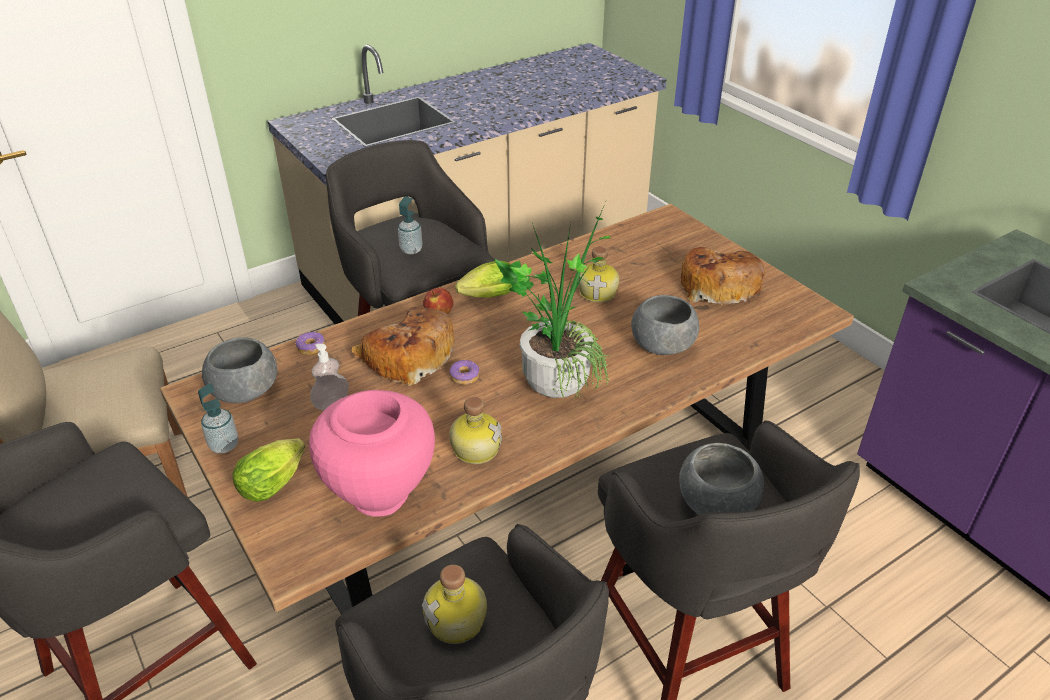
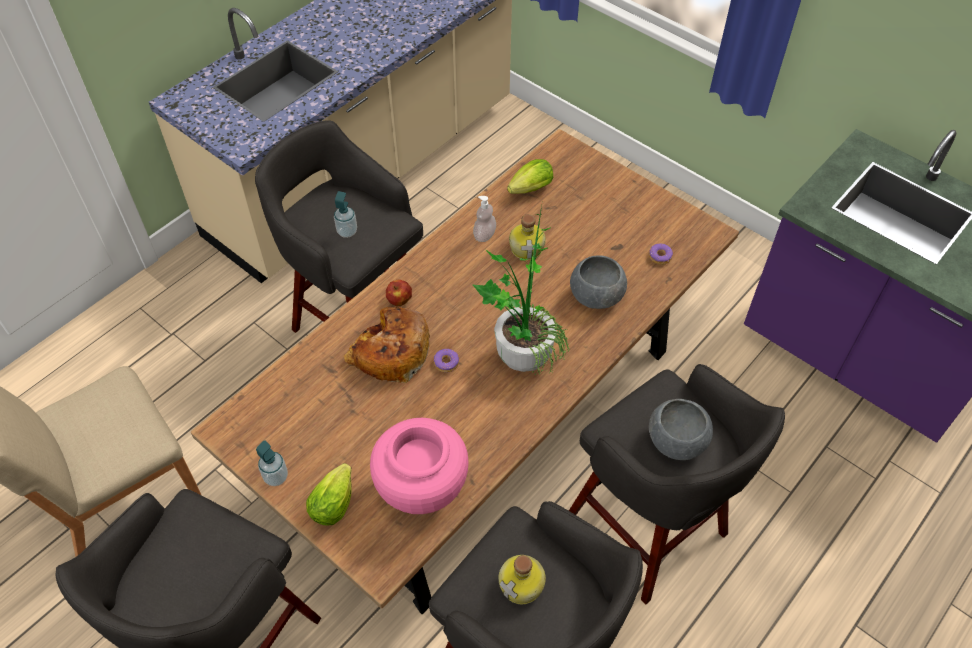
camera: 15 degrees left, 15 degrees up
grey bowl [202,337,277,403] -> none
donut [295,332,325,355] -> donut moved to [649,244,673,265]
soap dispenser [311,344,349,411] -> soap dispenser moved to [473,196,496,242]
bottle [449,397,502,464] -> none
lettuce [455,261,512,298] -> lettuce moved to [507,159,553,194]
bread [681,247,765,306] -> none

